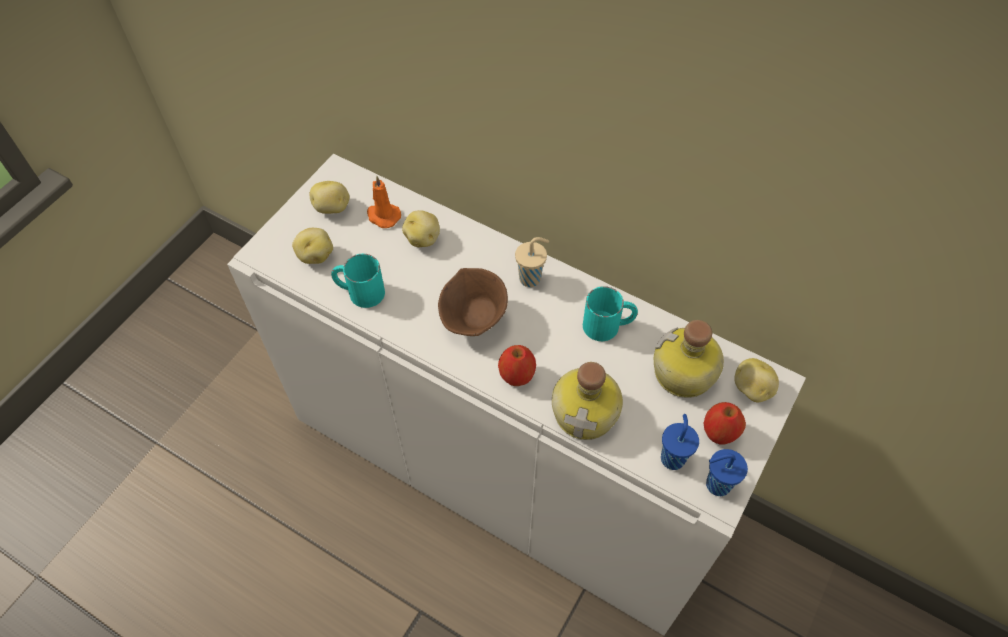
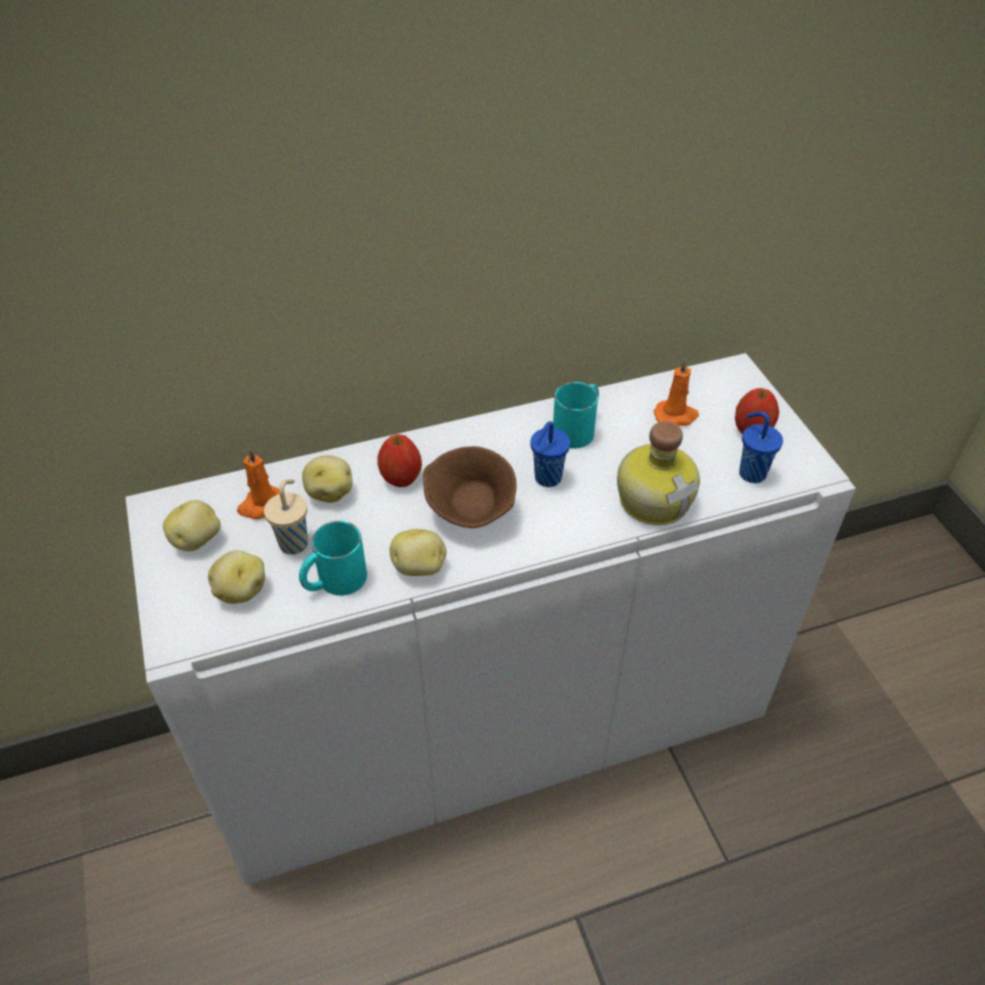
camera: 50 degrees left, 10 degrees down
apple [498,345,536,386] -> apple moved to [377,434,422,487]
beige cup [515,237,549,287] -> beige cup moved to [264,479,308,555]
bottle [654,320,724,398] -> orange candle [654,358,699,426]
blue cup [706,449,748,496] -> blue cup moved to [530,421,570,487]
potato [734,358,779,402] -> potato moved to [390,529,447,576]

